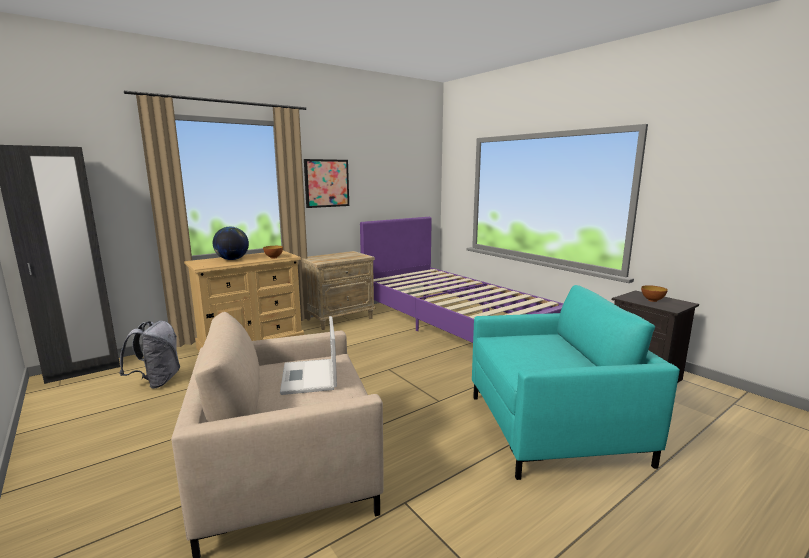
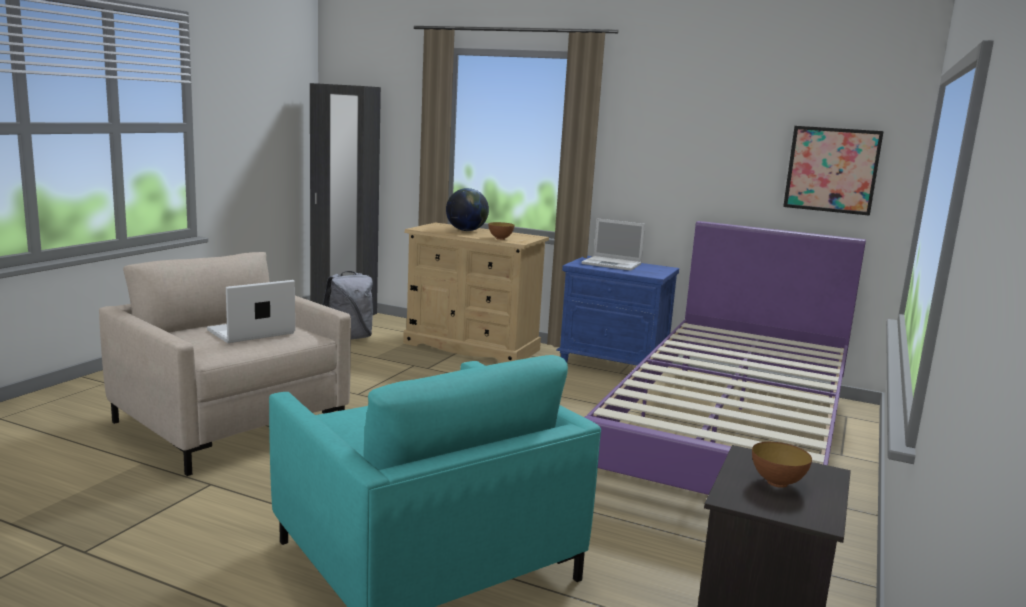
camera: 60 degrees right, 0 degrees up
beige nightstand [302,251,376,330] -> blue nightstand [556,256,679,365]
picture [304,159,349,208] -> picture moved to [783,126,884,216]
none -> laptop [582,218,645,271]

